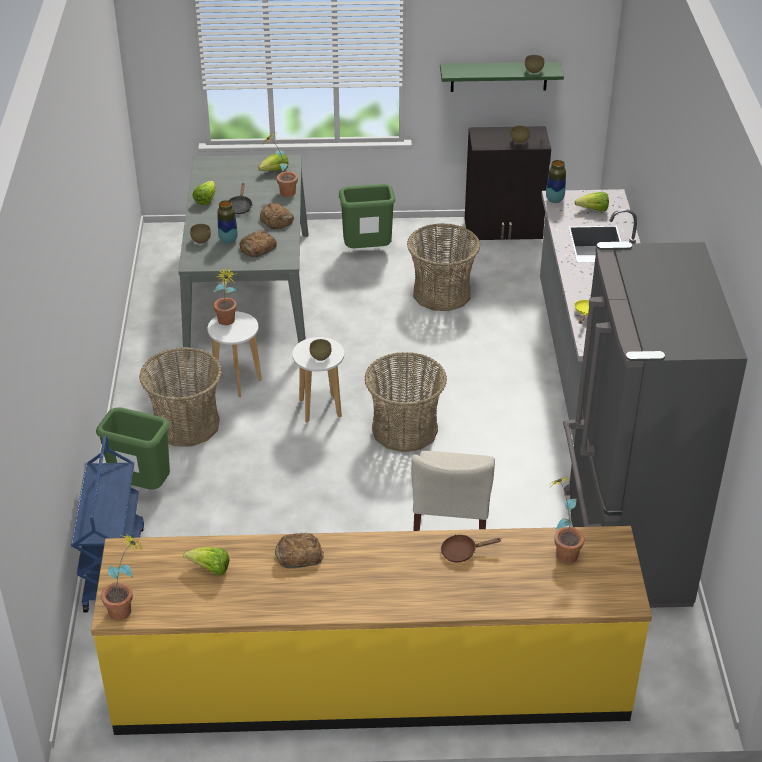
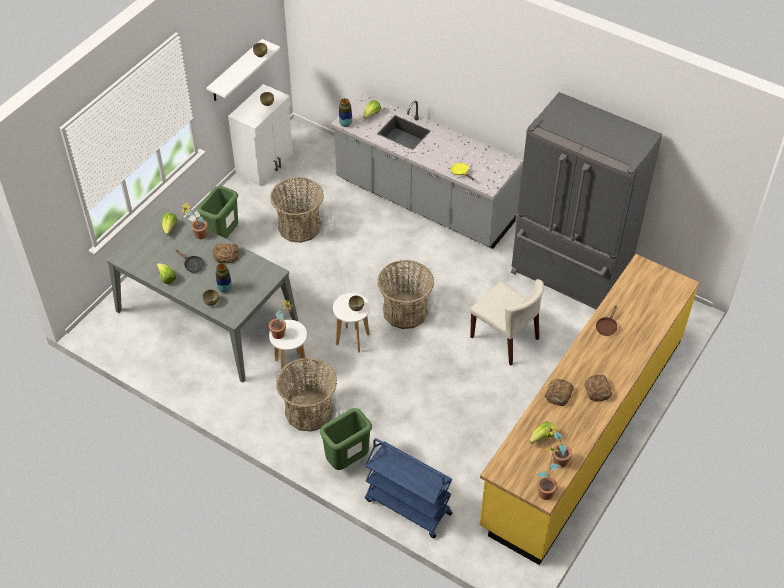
camera: 55 degrees left, 10 degrees up
bread [239,230,277,258] -> bread moved to [585,375,612,402]
green shelf [440,62,564,92] -> white shelf [207,39,280,101]
black cabinet [465,126,551,240] -> white cabinet [228,84,293,186]
potted plant [549,476,584,563] -> potted plant moved to [545,422,572,467]

